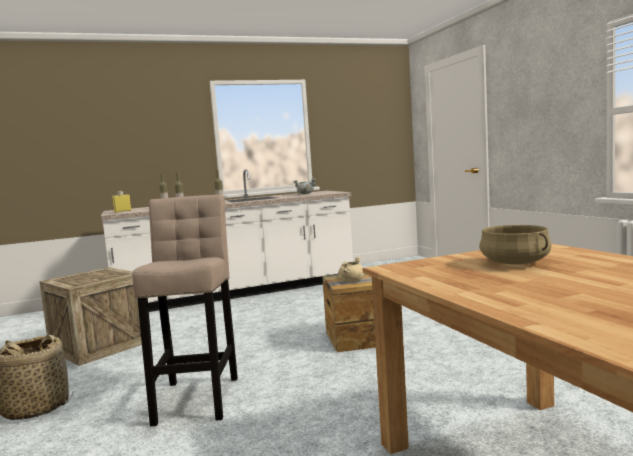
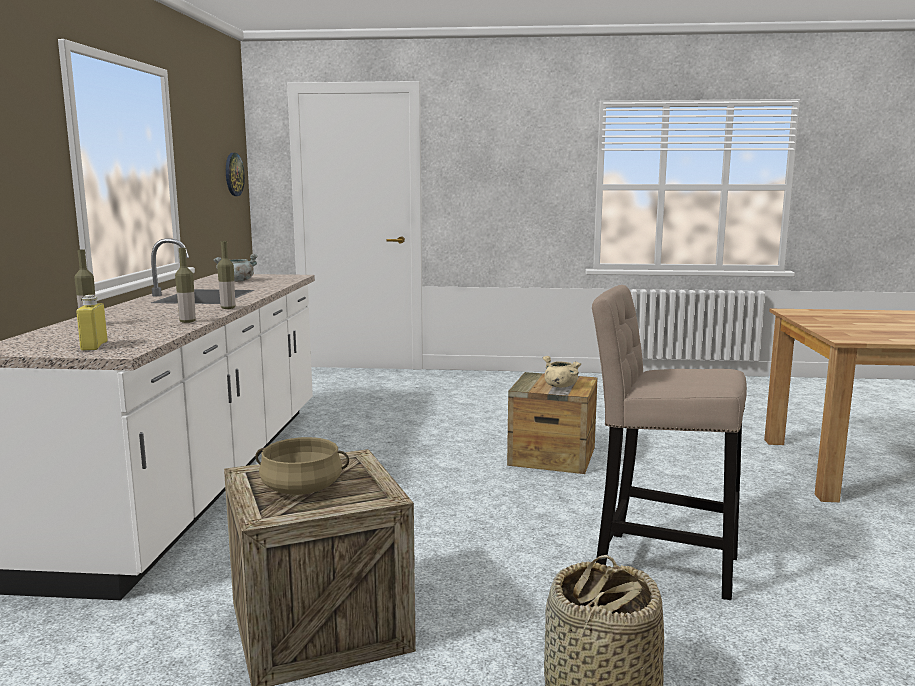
camera: 65 degrees left, 5 degrees up
beige cooking pot [479,225,551,265] -> beige cooking pot moved to [255,437,349,495]
none -> wall clock [226,153,245,196]

